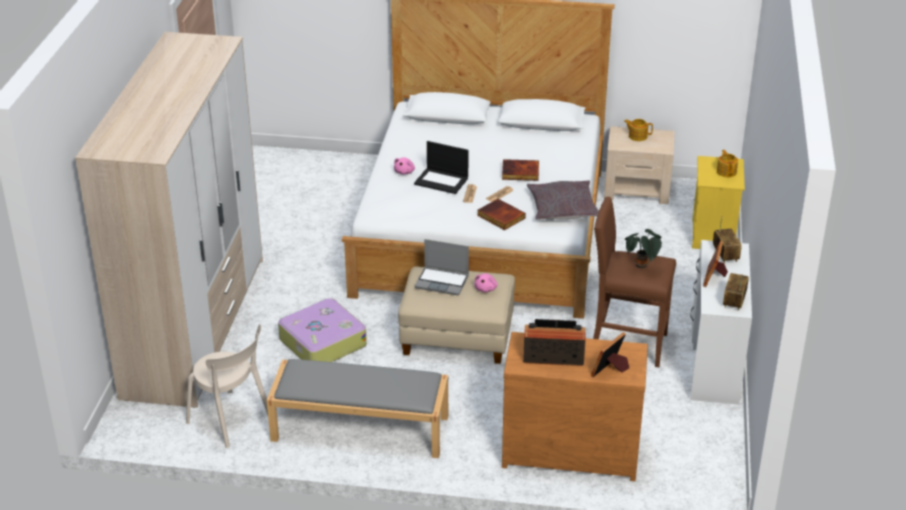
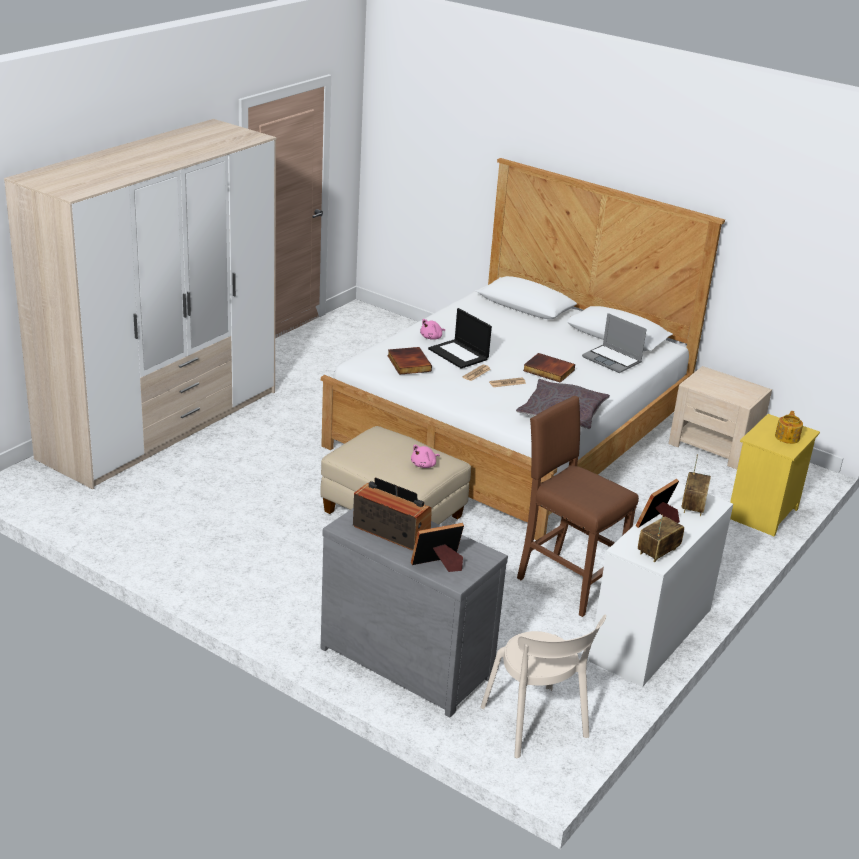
camera: 25 degrees right, 5 degrees down
beige chair [186,324,268,448] -> beige chair moved to [481,614,606,758]
grey bench [267,359,449,458] -> none
suitcase [278,298,367,362] -> none
laptop [415,239,469,295] -> laptop moved to [582,313,647,373]
book [477,199,526,230] -> book moved to [387,347,432,375]
brown dresser [502,332,648,481] -> grey dresser [321,508,508,718]
teapot [624,119,653,141] -> none
potted plant [625,229,662,269] -> none

